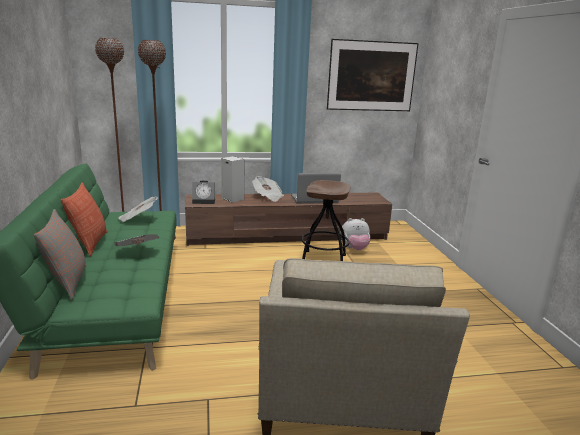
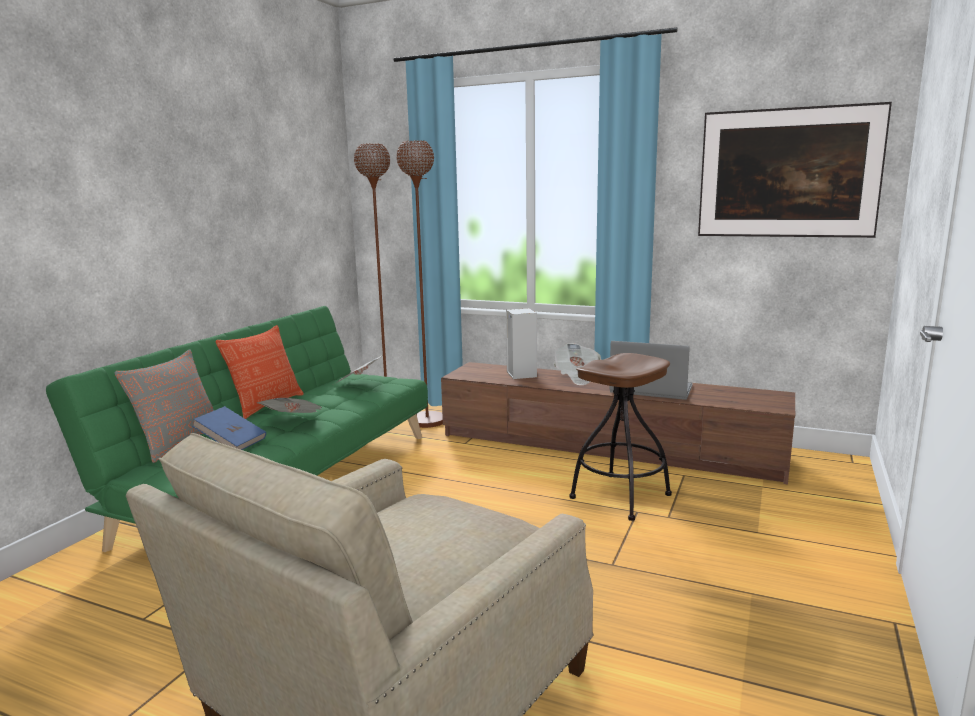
camera: 35 degrees right, 5 degrees down
alarm clock [192,181,215,204] -> none
plush toy [341,218,371,250] -> none
none -> blue book [192,406,266,450]

